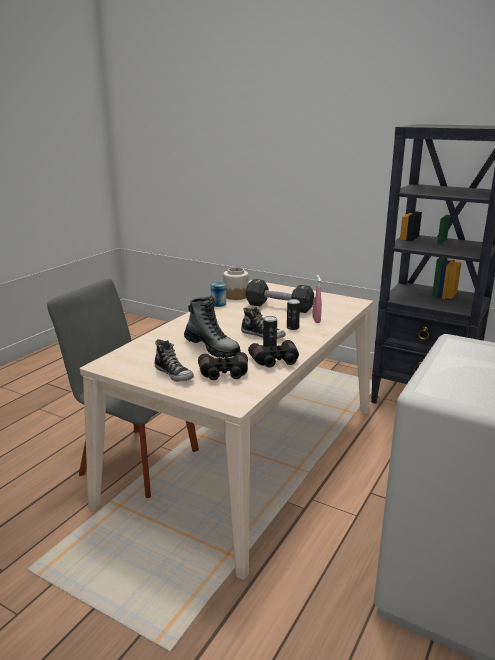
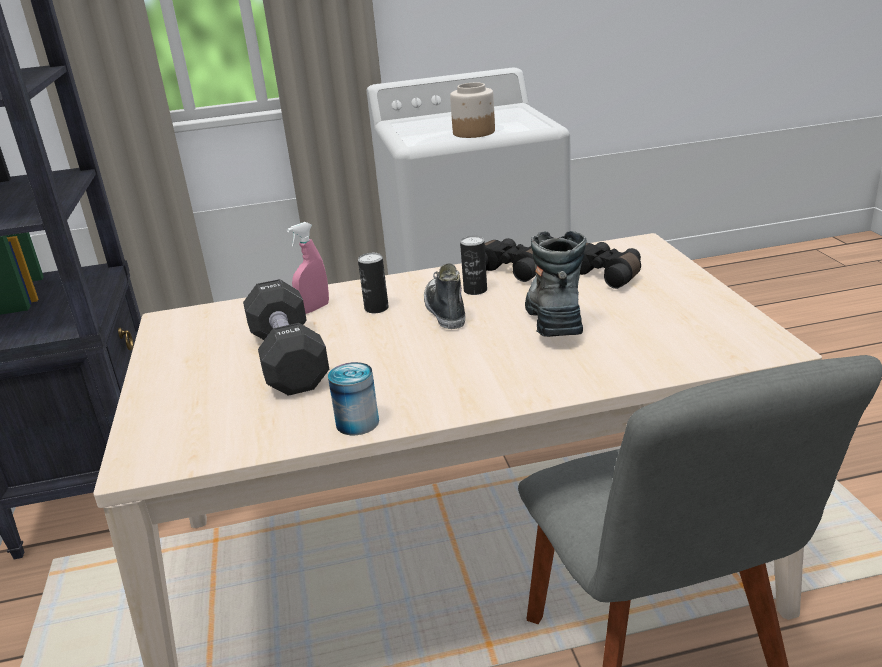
camera: 130 degrees left, 5 degrees up
shoe [154,339,194,382] -> none
jar [223,267,249,300] -> jar moved to [450,83,495,138]

